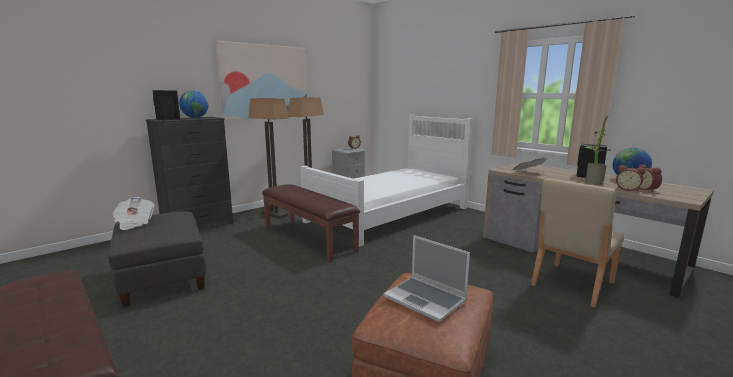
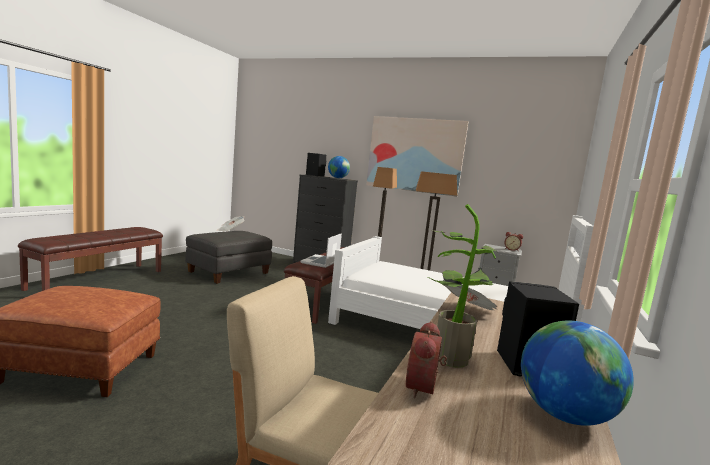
camera: 65 degrees right, 5 degrees down
laptop [384,235,470,322] -> laptop moved to [300,233,342,268]
alarm clock [638,164,662,192] -> none

